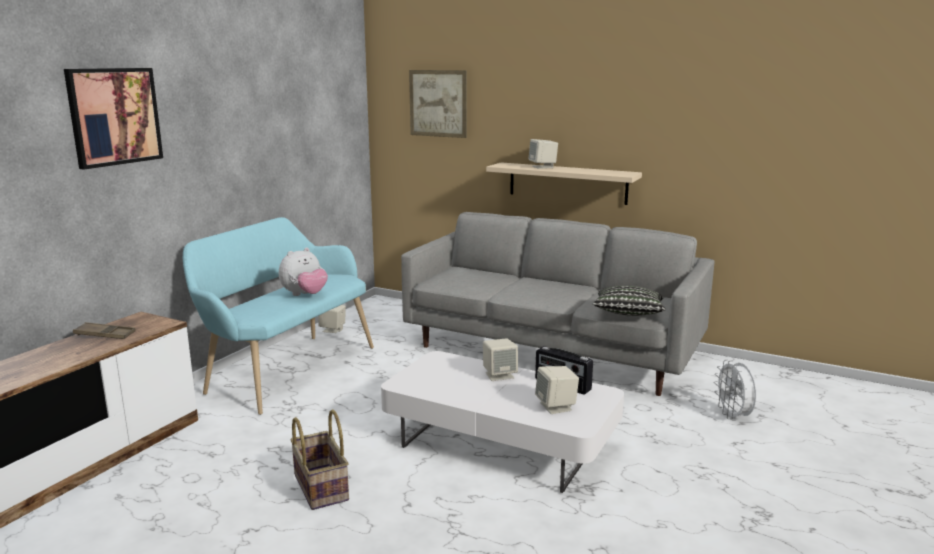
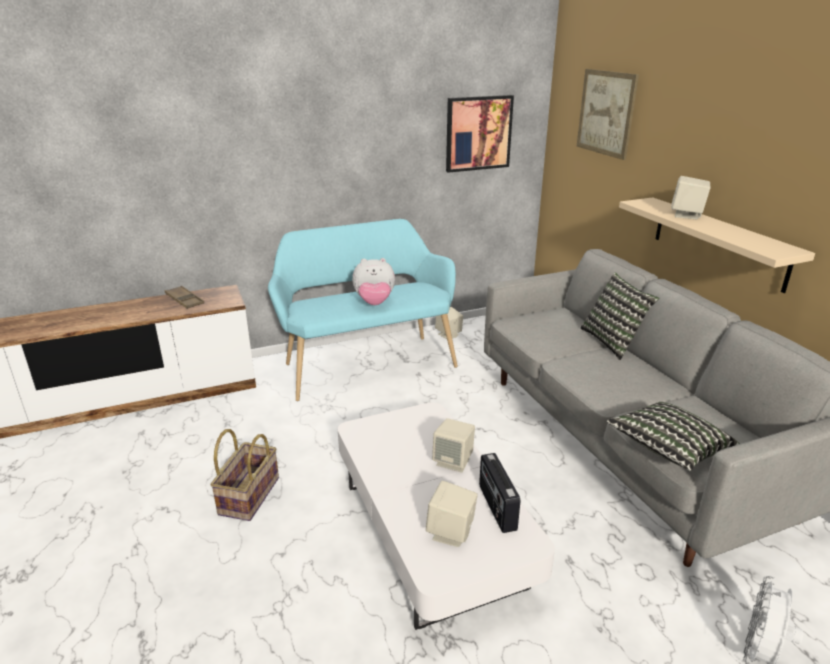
camera: 40 degrees right, 10 degrees up
picture [64,68,163,170] -> picture moved to [446,95,514,173]
none -> pillow [580,272,660,360]

